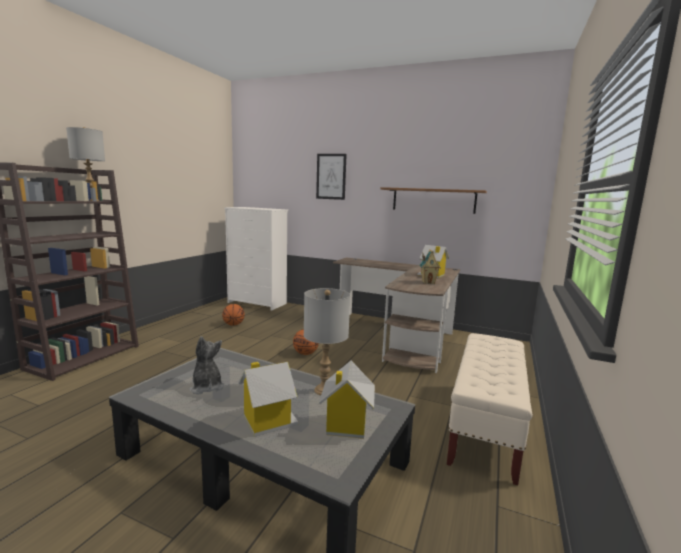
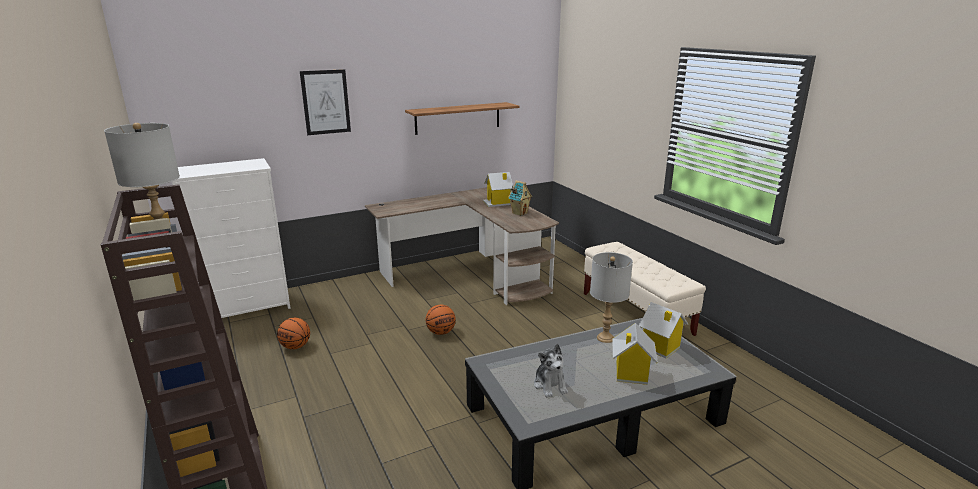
camera: 50 degrees left, 10 degrees up
plush toy [189,336,224,395] -> plush toy turned 120 degrees counterclockwise [534,344,568,398]

